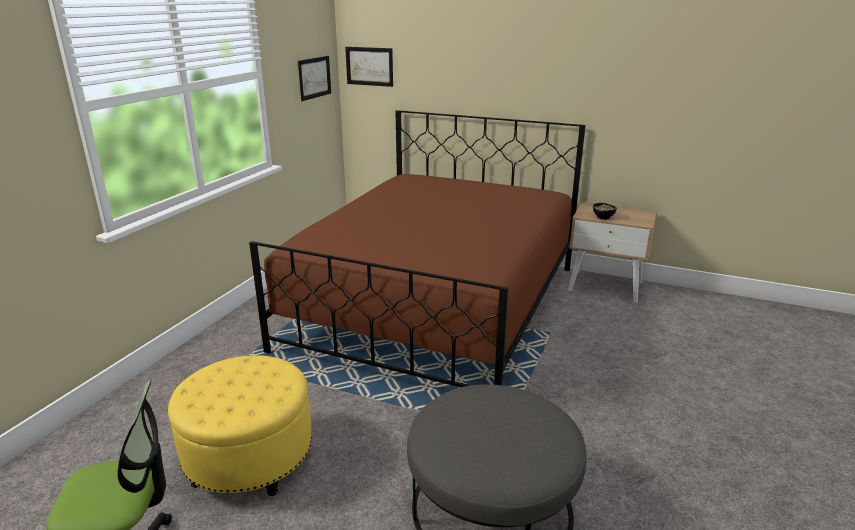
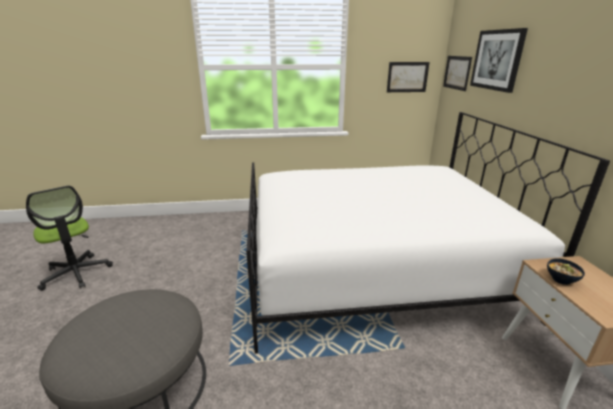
camera: 60 degrees right, 0 degrees up
yellow ottoman [168,355,312,496] -> none
brown bed [249,110,586,387] -> white bed [246,112,610,354]
none -> picture [470,28,528,93]

